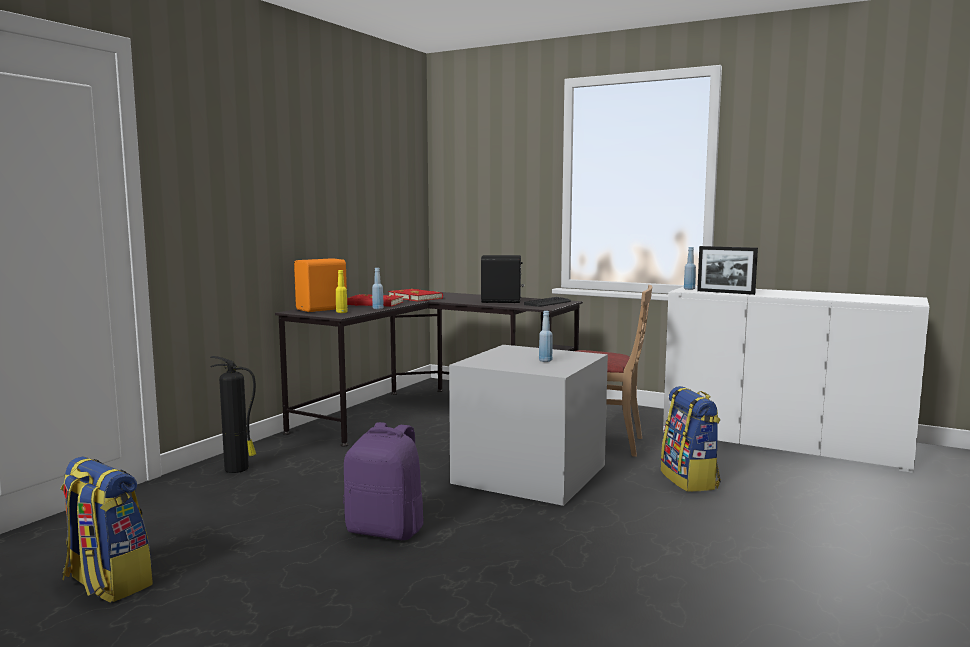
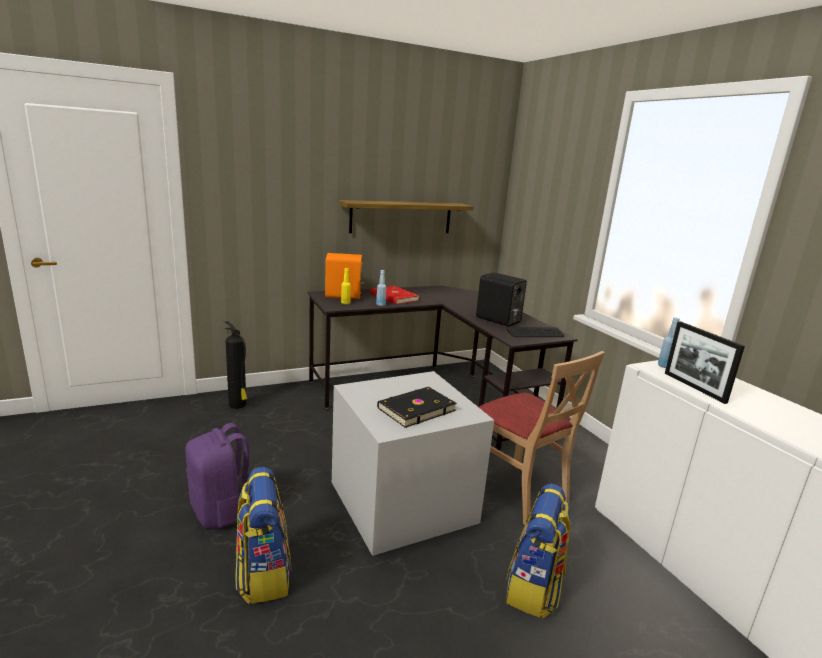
camera: 35 degrees right, 10 degrees up
backpack [61,456,153,603] -> backpack moved to [235,467,291,604]
red book [388,289,443,301] -> none
blue bottle [539,311,553,362] -> black book [377,387,457,428]
none -> shelf [338,200,474,233]

